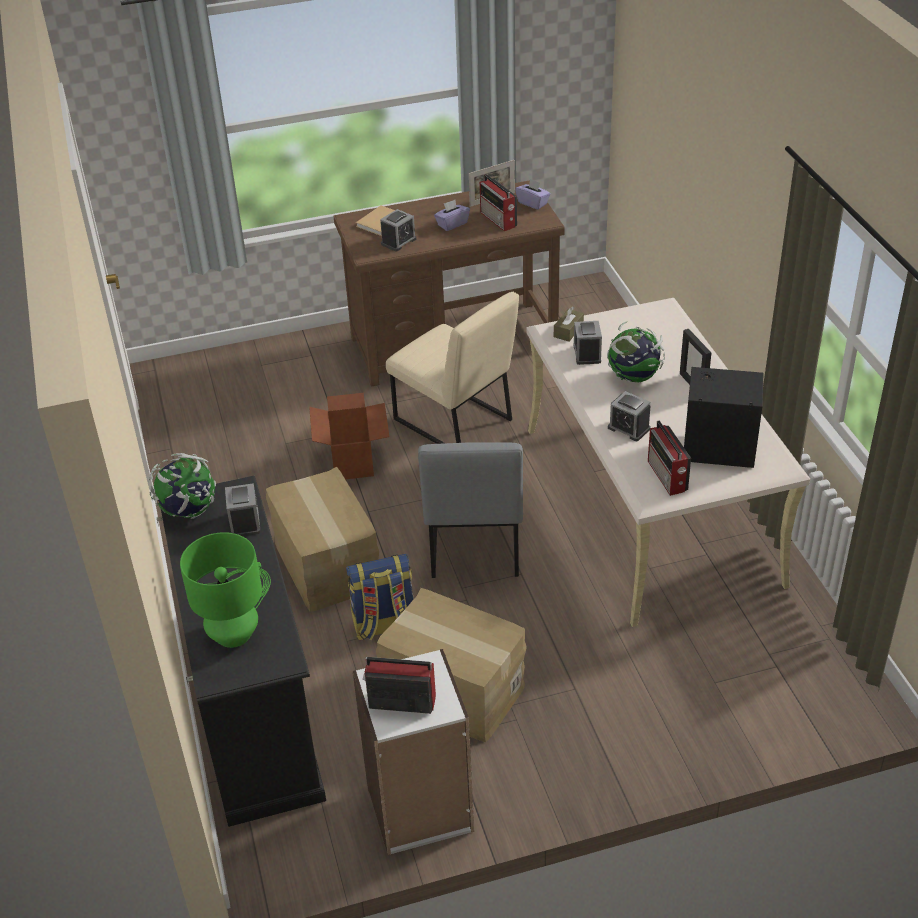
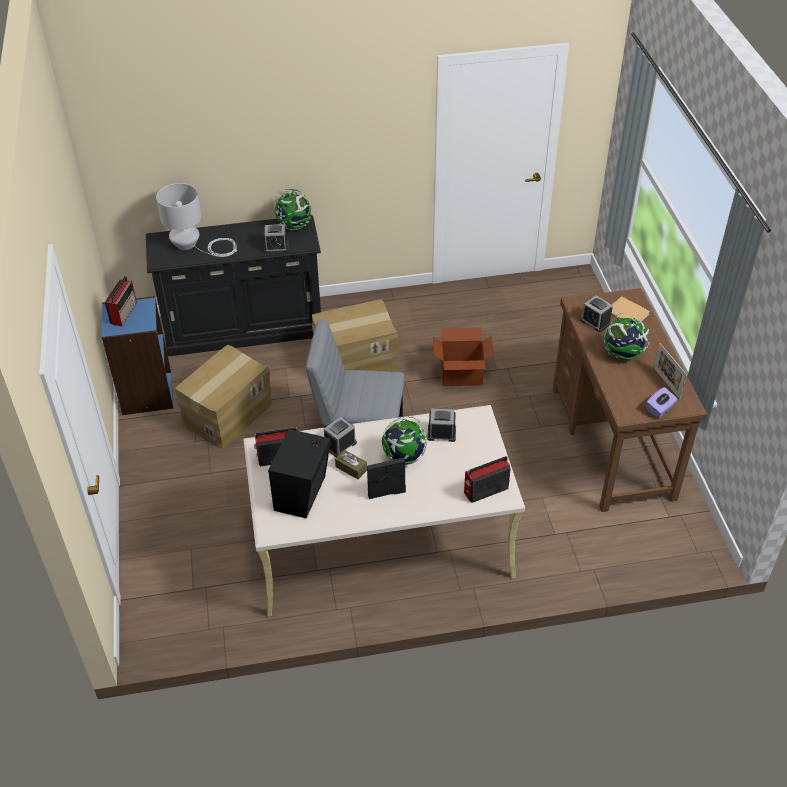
camera: 95 degrees right, 5 degrees up
green table lamp [180,532,271,648] -> white table lamp [156,183,237,257]
backpack [346,554,414,640] -> none
white bookcase [353,649,474,855] -> blue bookcase [102,296,173,415]
beige chair [386,292,519,444] -> none
purple tissue box [434,200,470,231] -> globe [604,312,649,360]
radio [480,174,517,231] -> radio moved to [464,456,511,503]
brown tissue box [554,306,584,342] -> brown tissue box moved to [335,450,367,479]

